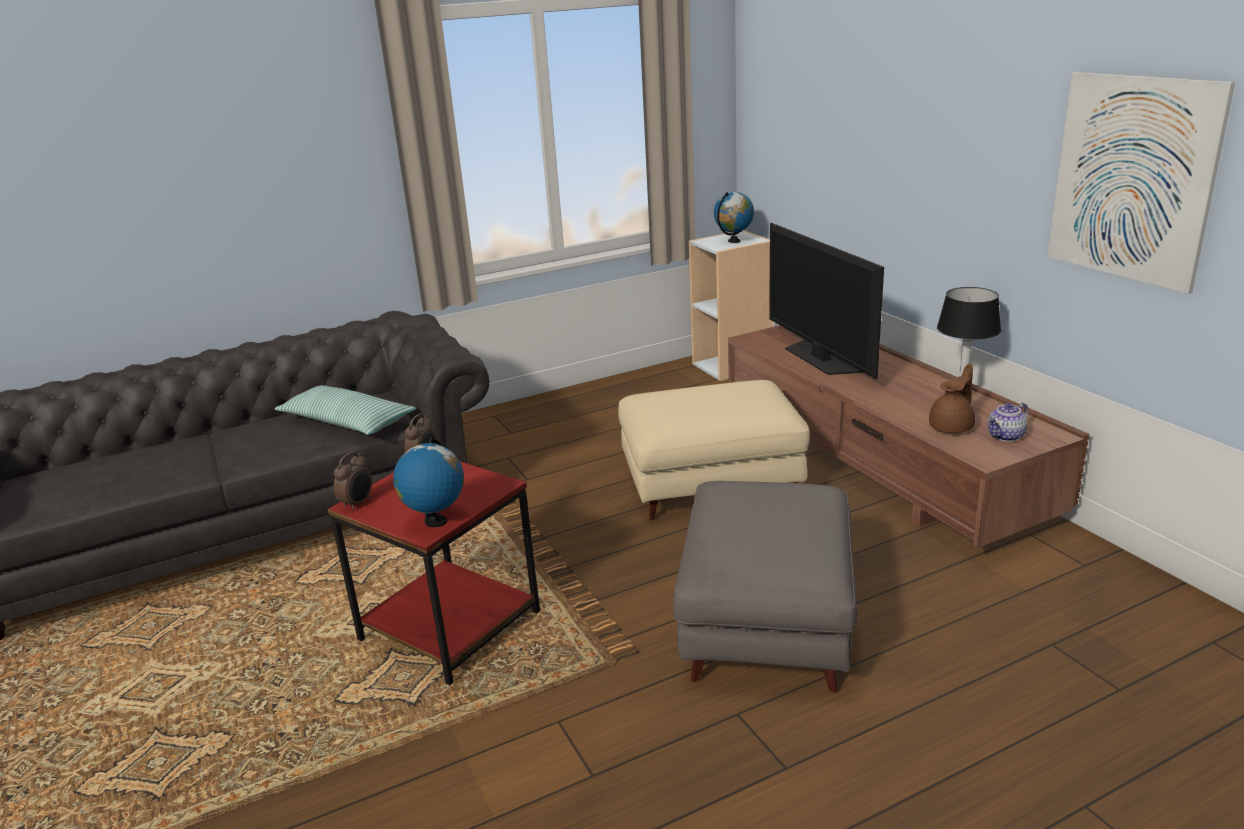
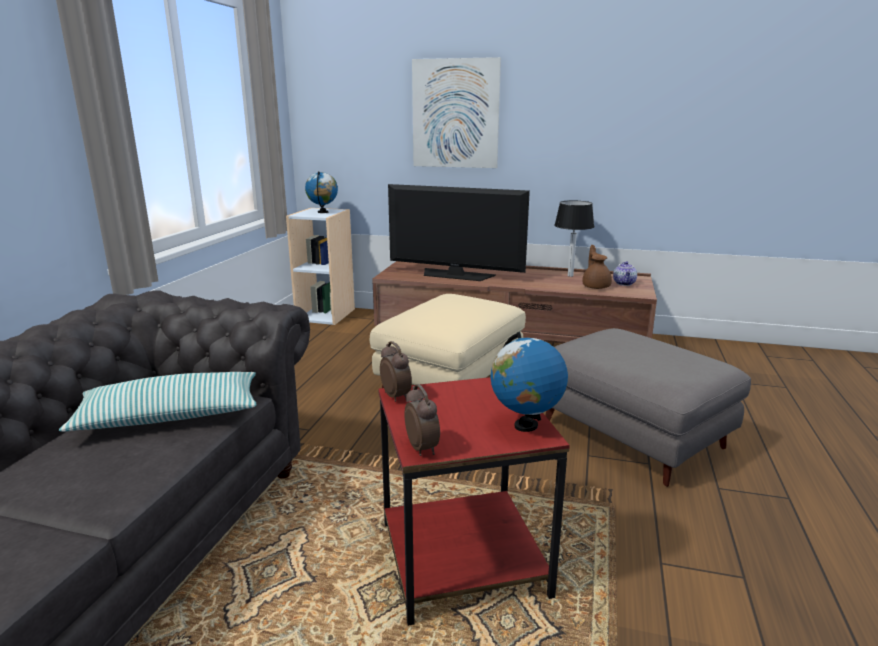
camera: 50 degrees left, 5 degrees down
picture [1047,72,1235,294] -> picture moved to [412,57,501,168]

